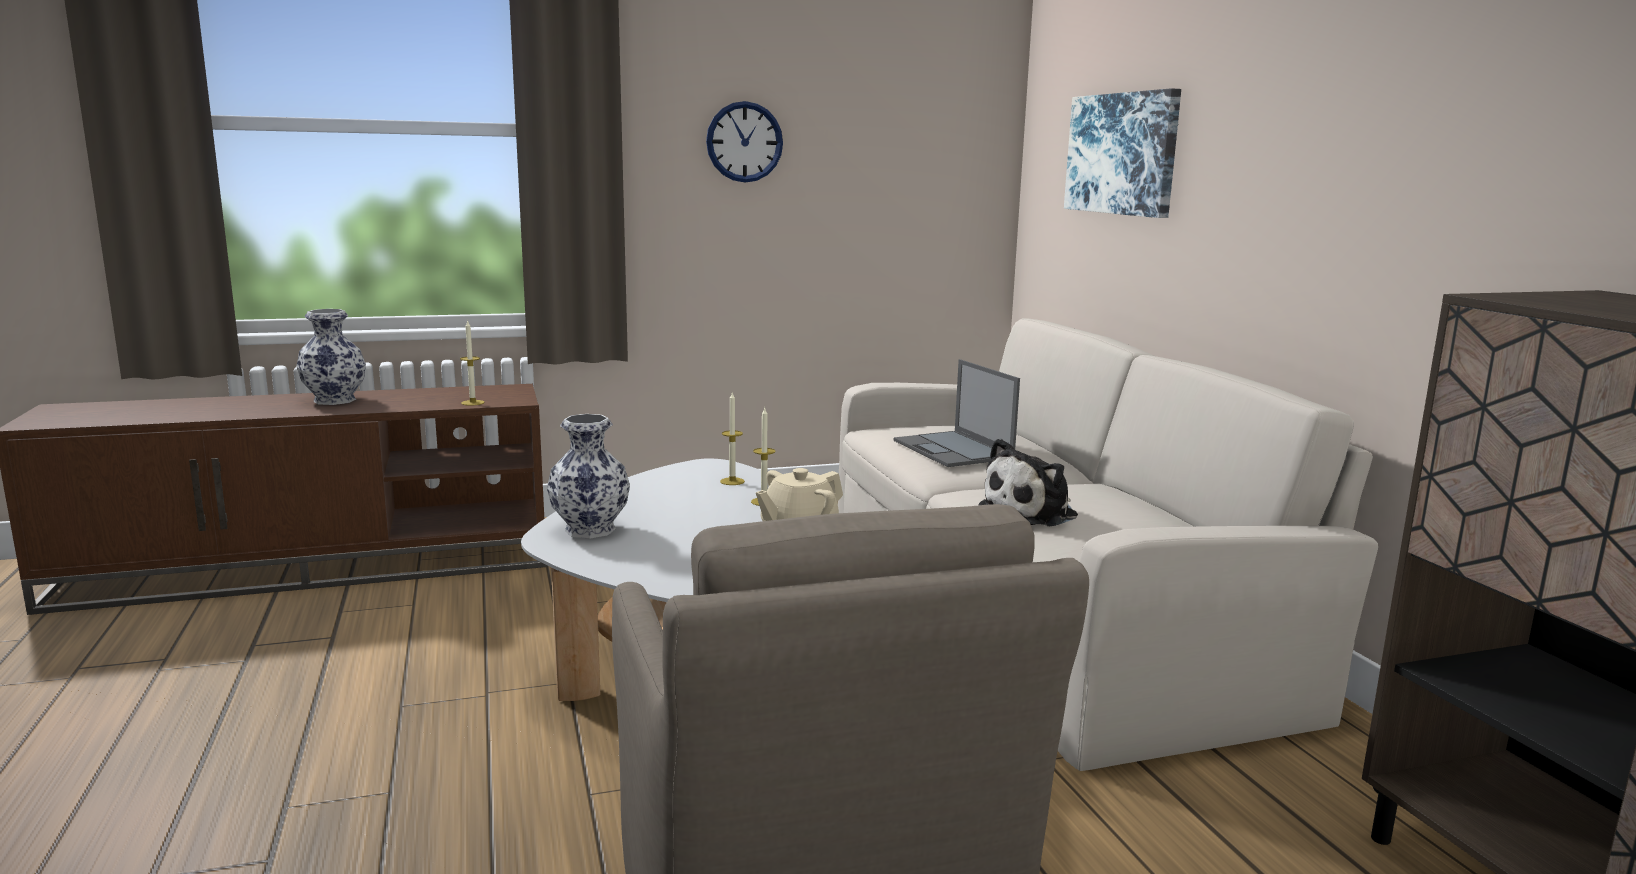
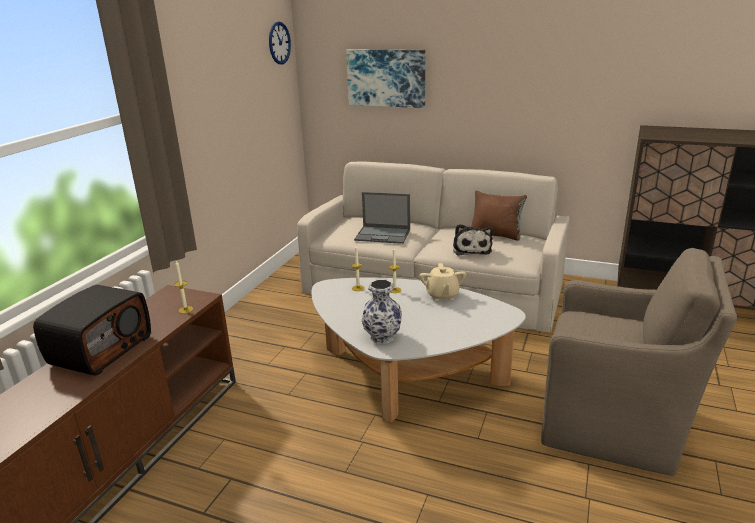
camera: 50 degrees left, 10 degrees up
vase [296,309,366,405] -> radio [33,285,151,376]
wall clock [706,101,783,183] -> wall clock moved to [269,21,291,64]
none -> brown pillow [471,191,527,241]

